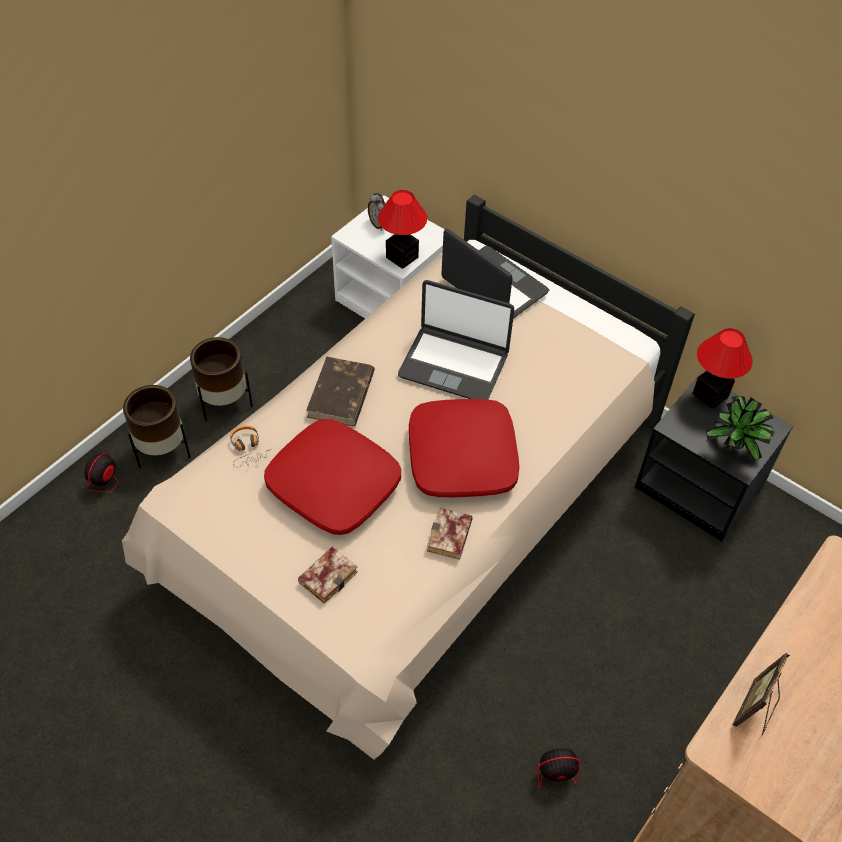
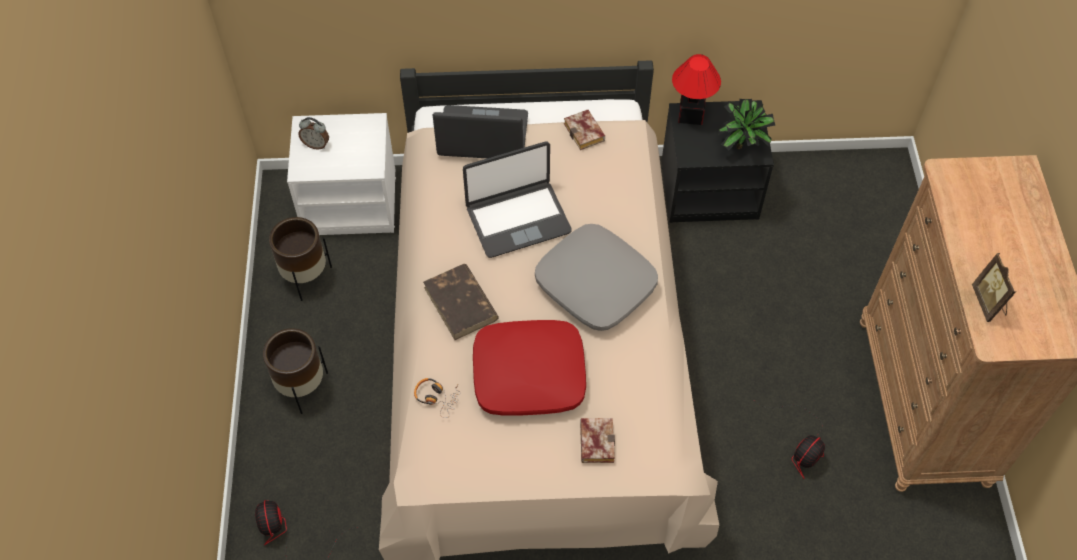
camera: 40 degrees left, 5 degrees up
brown planter [123,385,191,468] -> brown planter moved to [269,217,332,301]
table lamp [378,190,427,269] -> none
red pillow [409,399,519,497] -> grey pillow [535,224,658,331]
book [427,508,473,560] -> book moved to [564,110,605,150]

